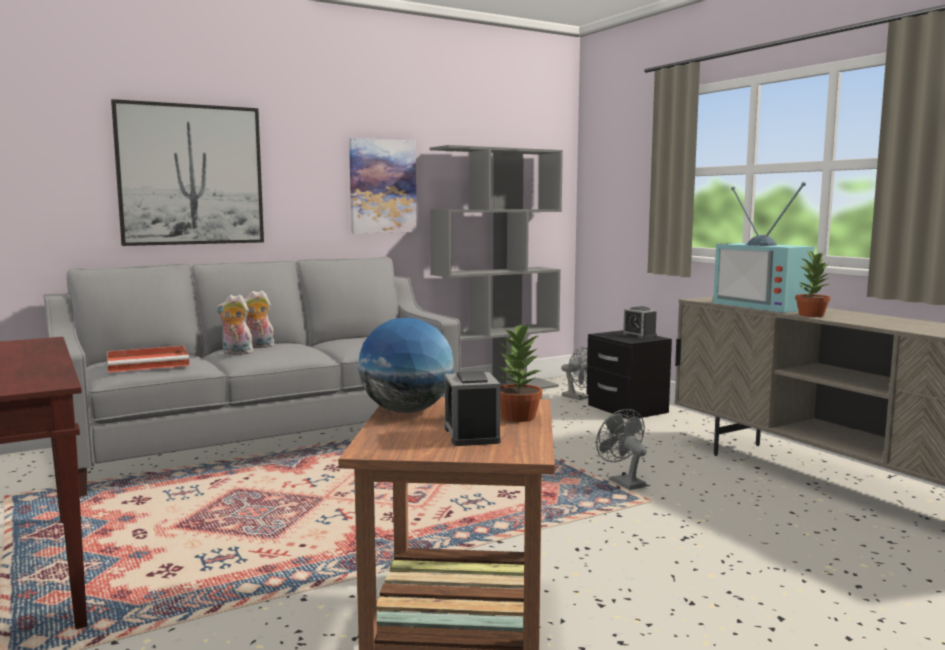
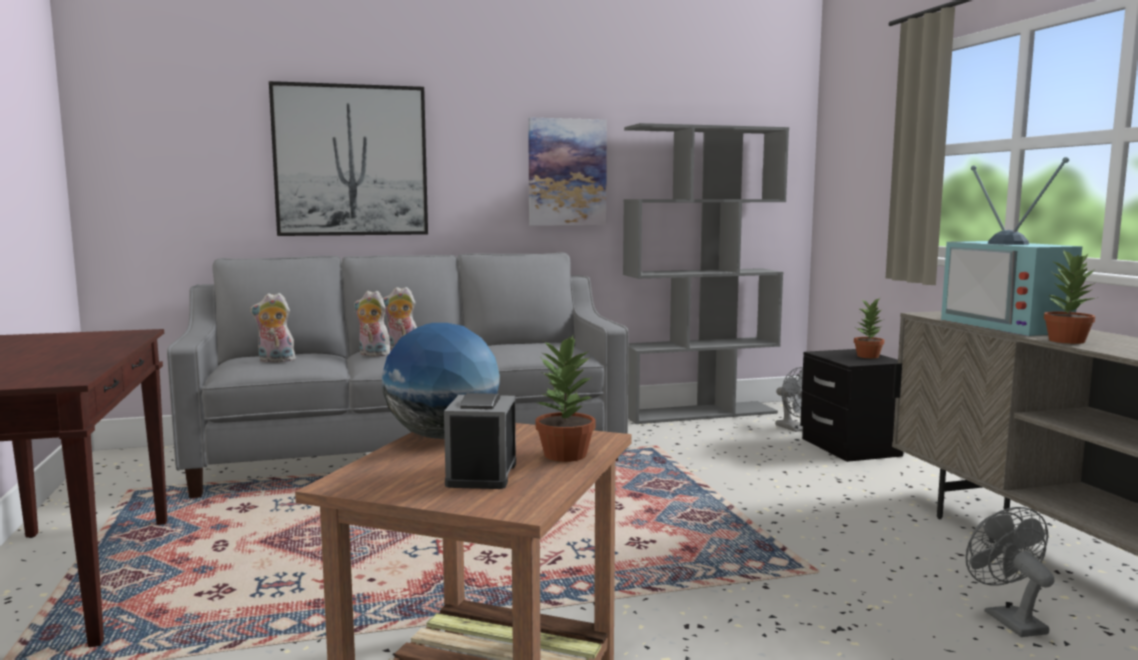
camera: 15 degrees right, 0 degrees up
red tray [107,346,190,372] -> plush toy [250,293,296,362]
grey fan [596,409,647,490] -> grey fan moved to [966,507,1054,637]
alarm clock [622,306,657,339] -> potted plant [854,298,884,358]

